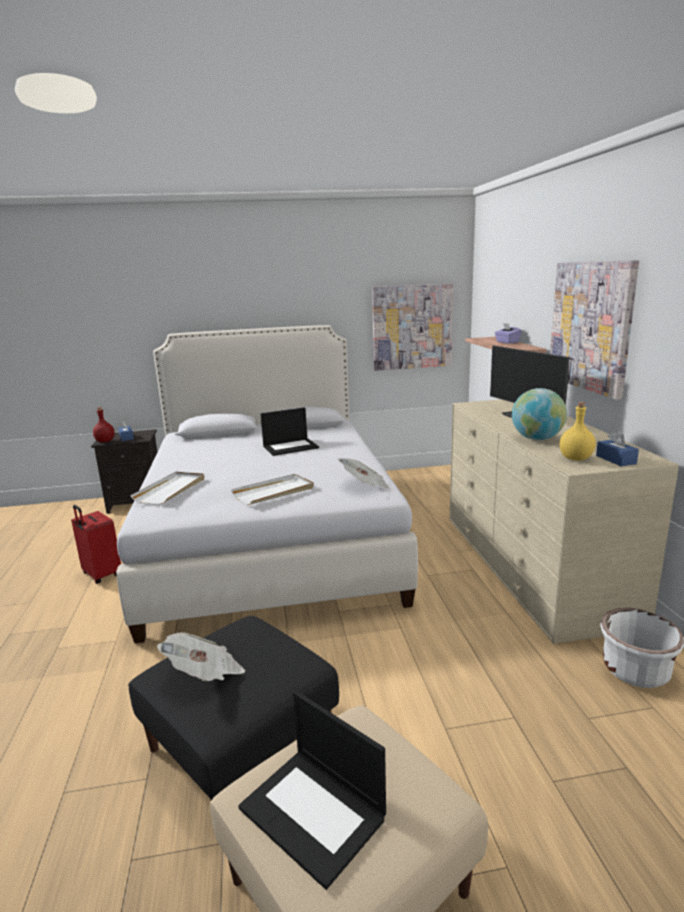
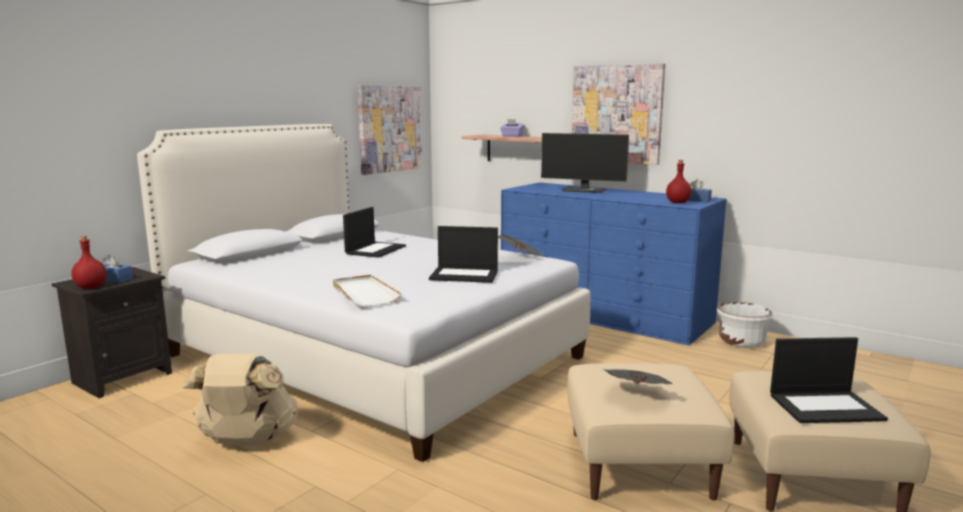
camera: 45 degrees left, 5 degrees down
red suitcase [71,505,121,584] -> beige backpack [182,354,298,446]
black ottoman [128,616,339,800] -> beige ottoman [567,363,735,501]
white tray [231,474,314,505] -> laptop [429,226,498,283]
beige dresser [450,399,679,644] -> blue dresser [501,182,726,345]
globe [512,388,567,440] -> none
yellow bottle [560,402,596,461] -> red bottle [666,160,692,203]

